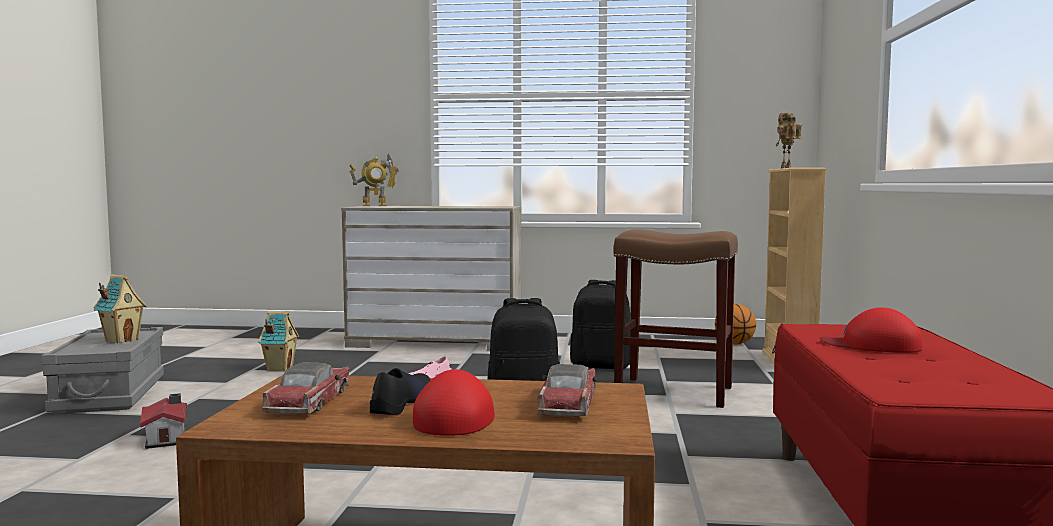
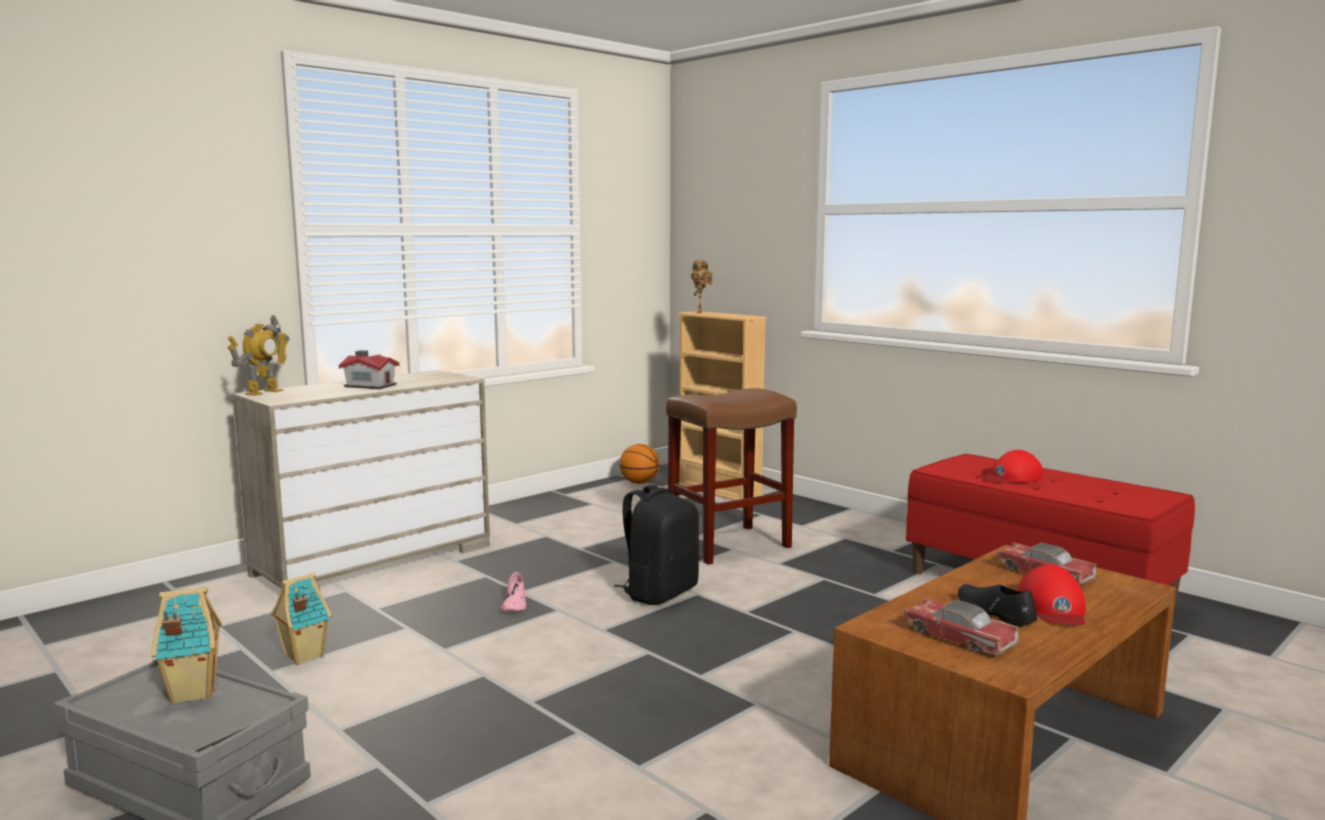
camera: 50 degrees left, 5 degrees up
toy house [140,393,187,449] -> toy house moved to [339,350,400,389]
red cap [413,369,495,436] -> red cap turned 135 degrees counterclockwise [1018,564,1086,625]
black backpack [570,280,630,369] -> none

